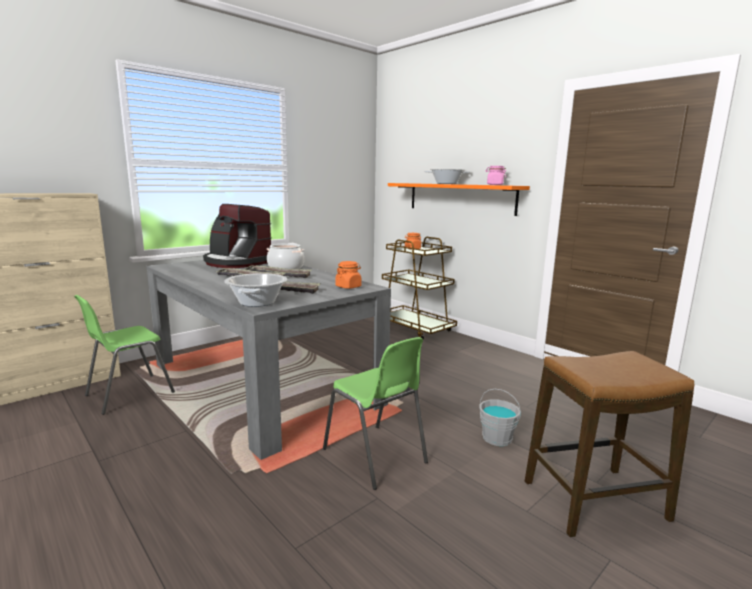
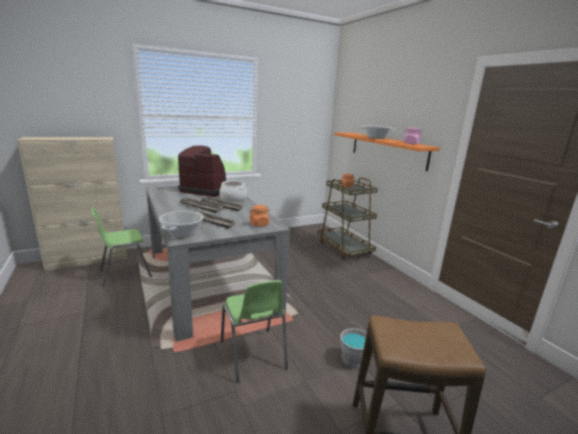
camera: 15 degrees right, 5 degrees up
coffee machine [203,204,271,268] -> coffee machine turned 150 degrees clockwise [178,146,226,197]

